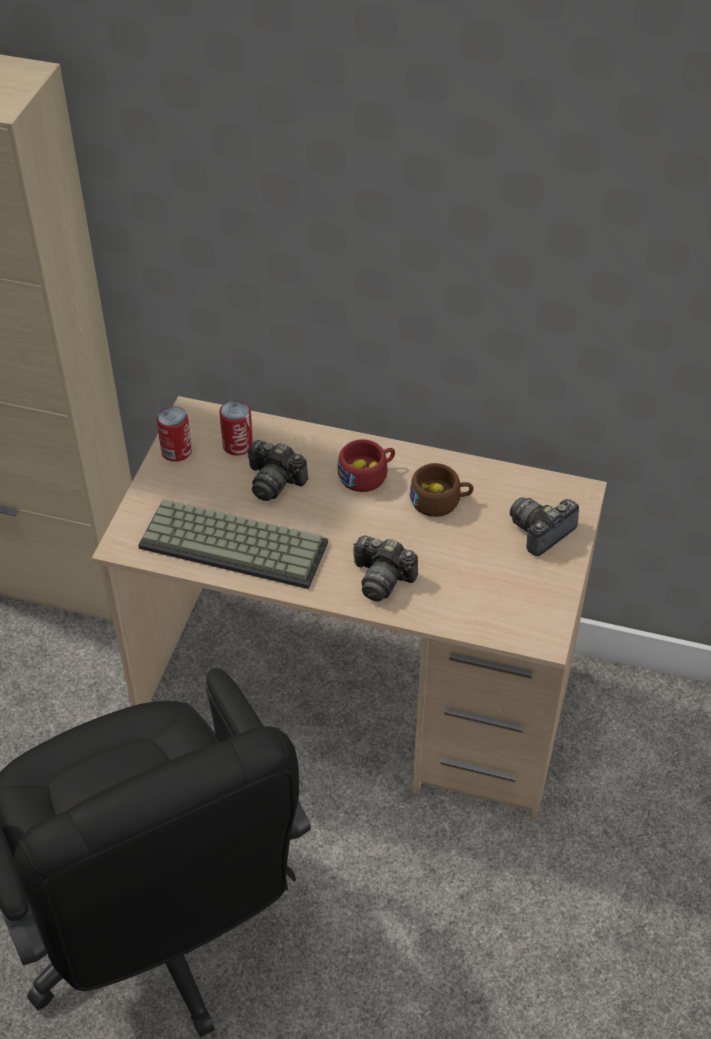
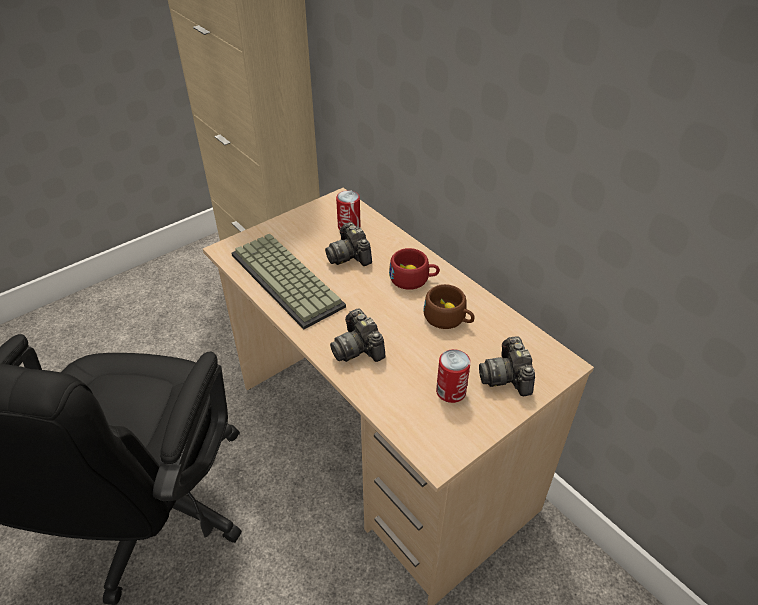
camera: 35 degrees right, 5 degrees down
can [156,406,192,462] -> can moved to [436,349,471,403]
camera [510,497,579,556] -> camera turned 90 degrees counterclockwise [479,336,535,396]

